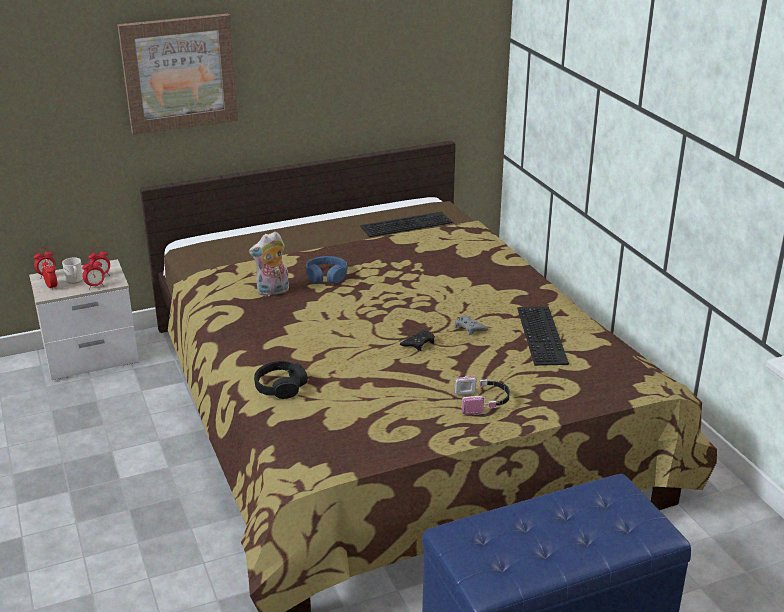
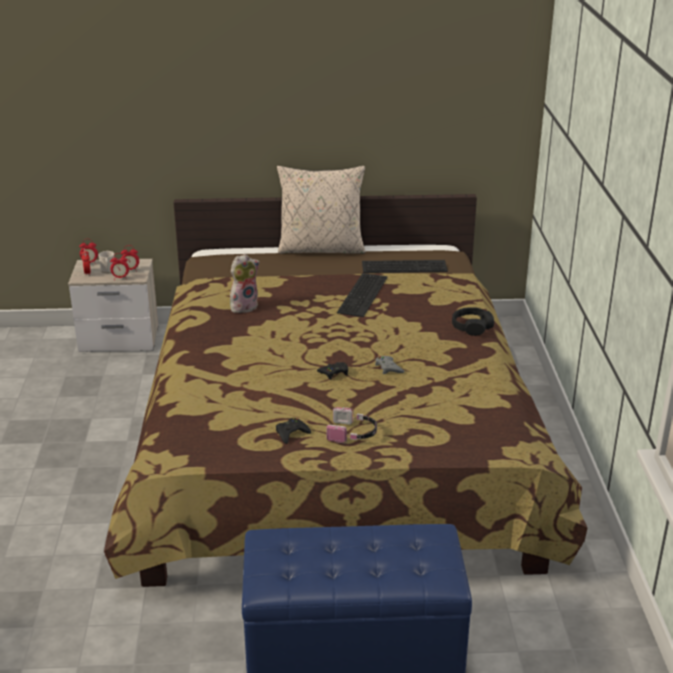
camera: 20 degrees right, 0 degrees up
picture [117,13,238,135] -> none
plush toy [249,232,289,296] -> plush toy turned 150 degrees clockwise [230,254,260,313]
black headphones [254,361,308,399] -> black headphones moved to [452,307,494,336]
blue headphones [306,256,348,284] -> none
keyboard [517,306,569,366] -> keyboard moved to [337,273,388,317]
none -> black game controller [276,418,311,444]
none -> beige pillow [277,166,365,254]

